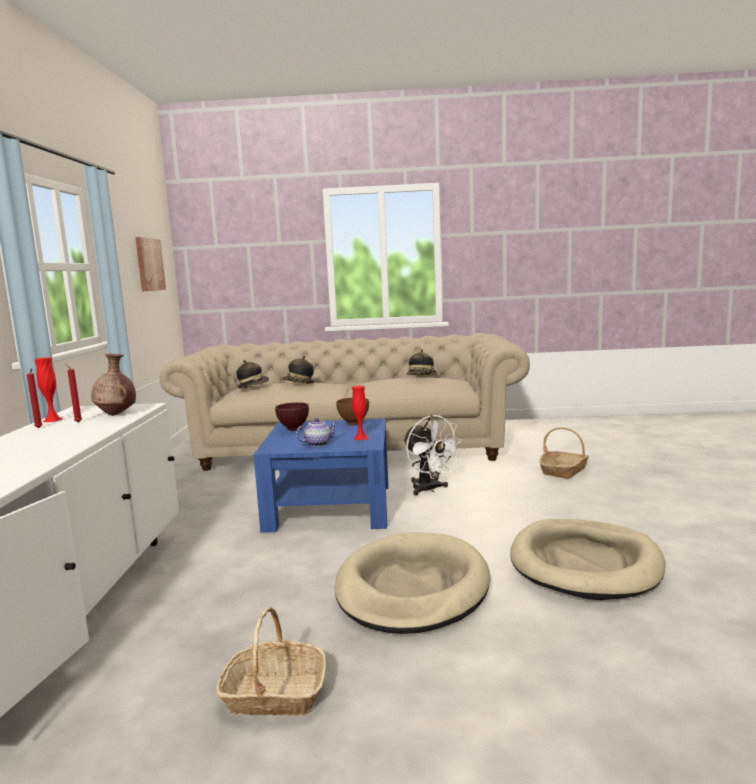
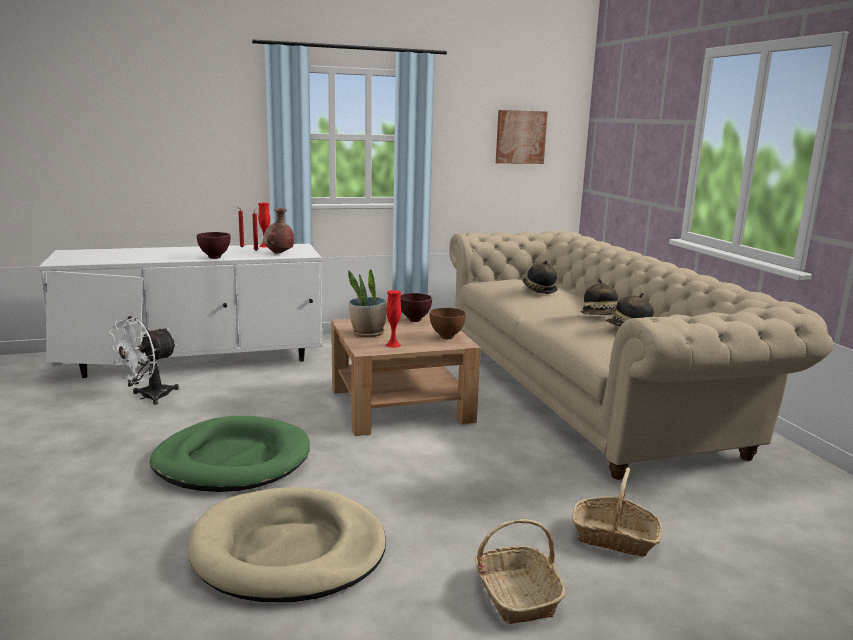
camera: 70 degrees right, 5 degrees up
basket [216,607,326,716] -> basket moved to [475,519,565,624]
hat [236,360,269,389] -> hat moved to [581,279,618,315]
blue coffee table [254,418,388,533] -> brown coffee table [331,314,481,436]
teapot [296,418,337,447] -> potted plant [348,269,386,337]
beige dog bed [334,532,490,634] -> green dog bed [150,416,310,492]
white fan [403,415,462,496] -> white fan moved to [109,318,179,405]
none -> brown bowl [197,232,230,259]

